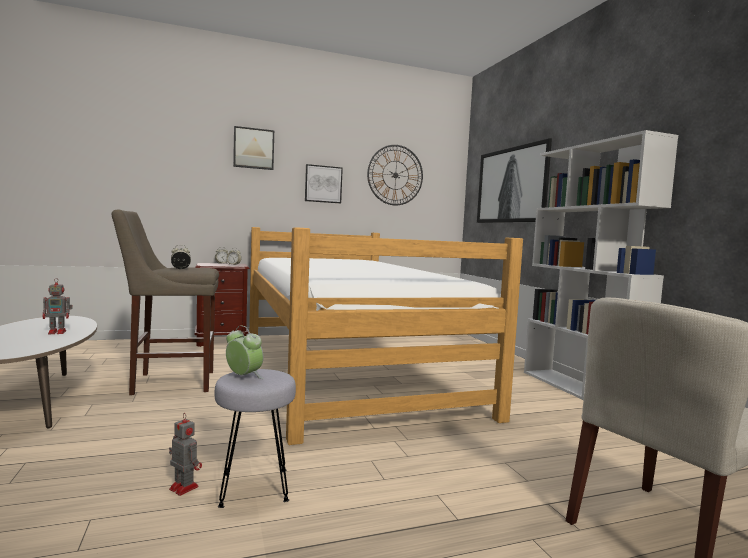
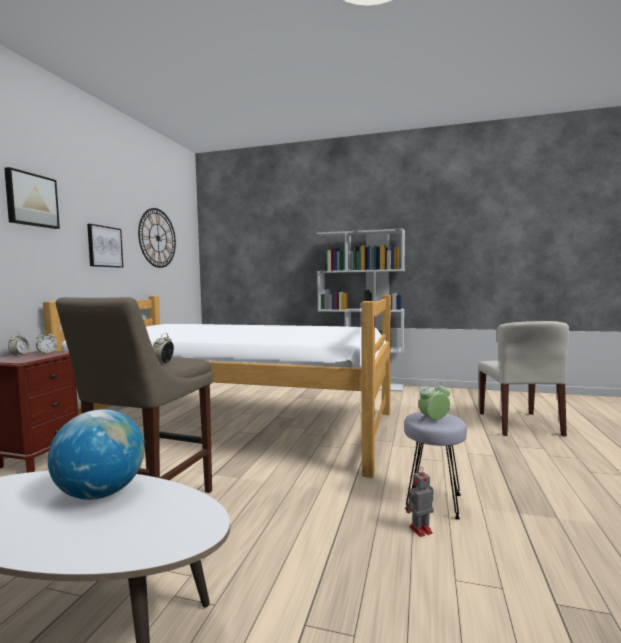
camera: 55 degrees left, 0 degrees up
toy robot [43,278,73,334] -> globe [48,409,145,500]
picture [477,138,552,223] -> none

